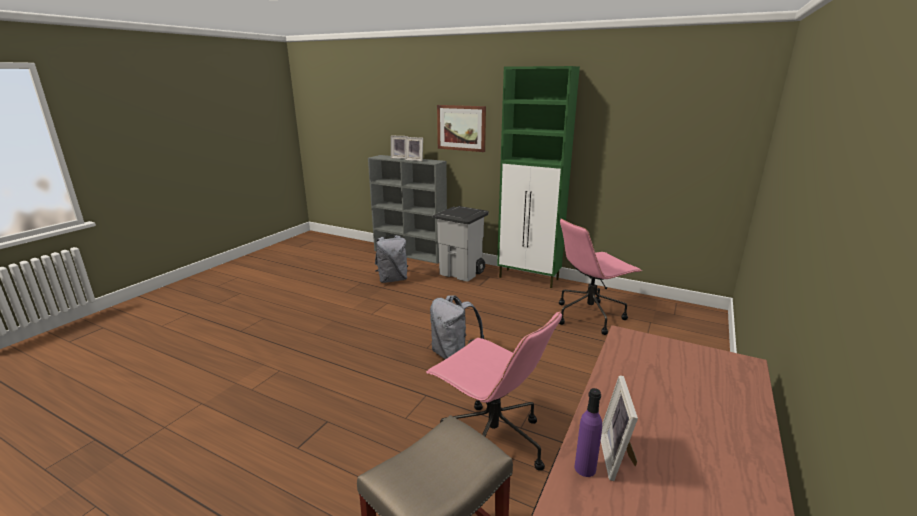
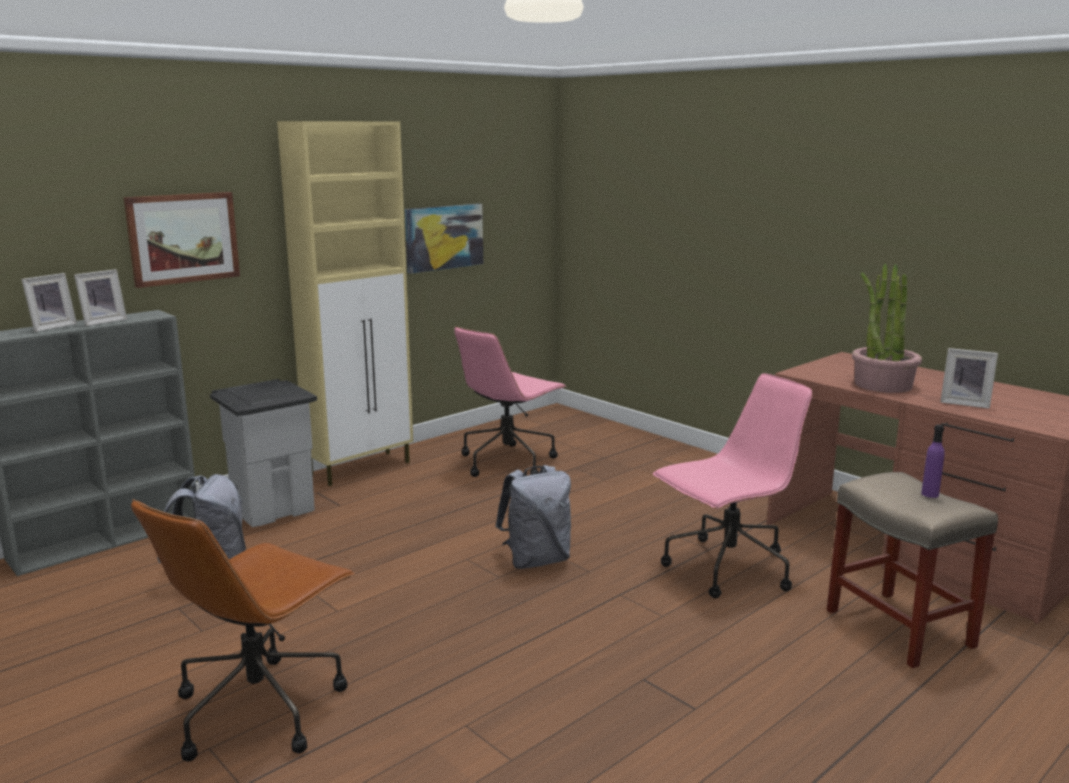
camera: 70 degrees left, 5 degrees down
green cabinet [497,66,580,288] -> beige cabinet [277,121,413,486]
pink office chair [559,218,642,335] -> pink office chair turned 45 degrees clockwise [454,327,566,477]
purple bottle [574,388,602,477] -> purple bottle moved to [921,424,945,498]
none -> brown office chair [131,499,355,762]
none -> picture [405,204,483,274]
none -> potted plant [852,263,922,393]

